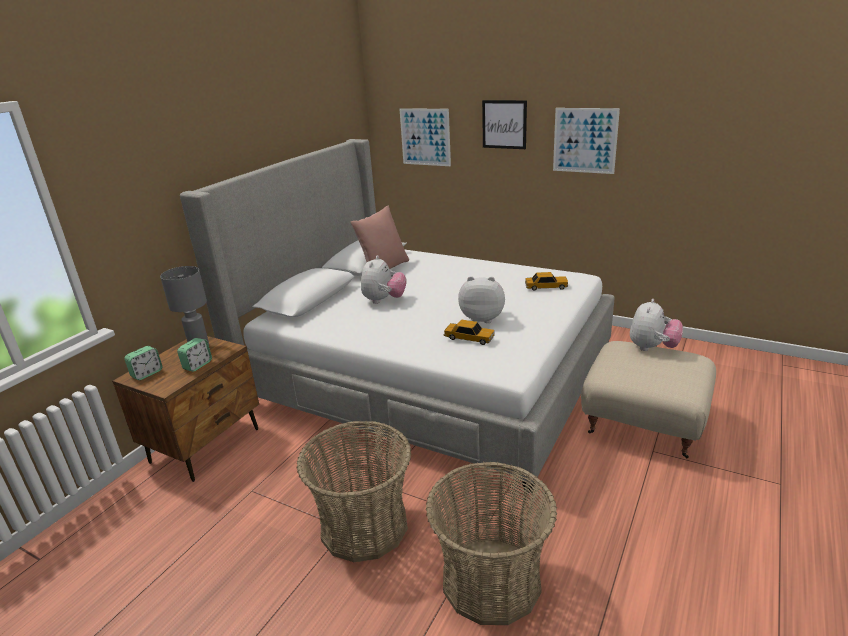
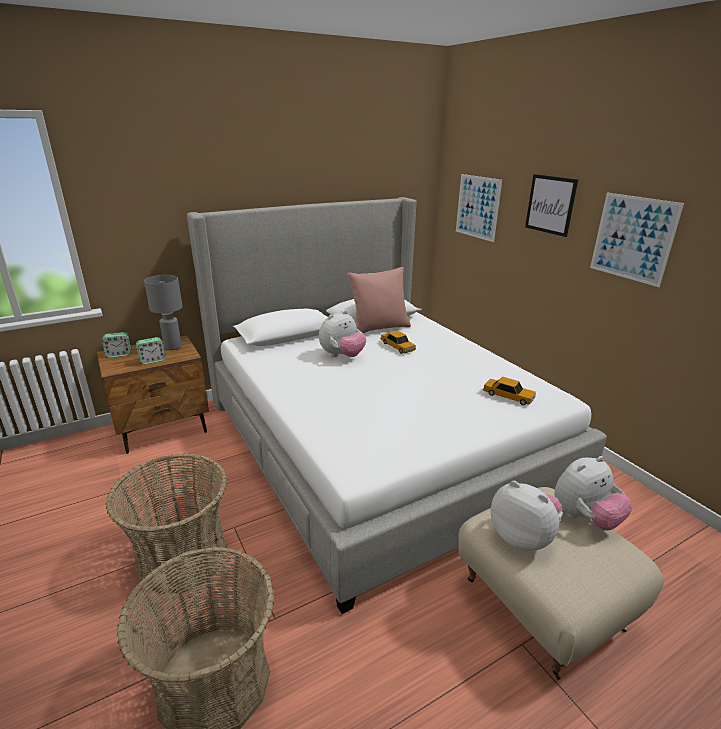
camera: 30 degrees right, 0 degrees up
toy car [444,319,495,345] -> toy car moved to [380,331,416,354]
plush toy [458,276,505,323] -> plush toy moved to [491,481,563,551]

